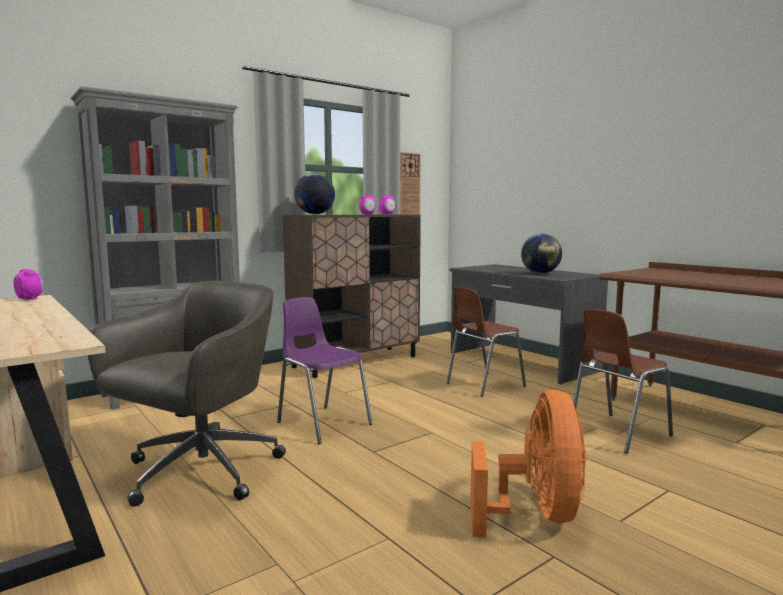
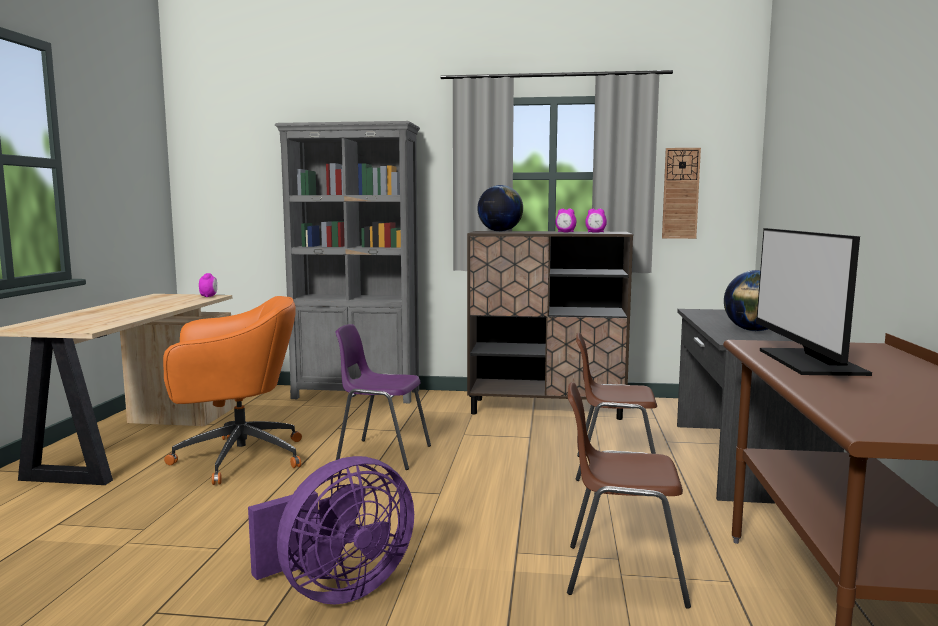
camera: 45 degrees right, 0 degrees up
grey office chair [88,282,286,507] -> orange office chair [163,296,302,485]
purple chair [277,297,372,444] -> purple chair turned 75 degrees counterclockwise [335,324,431,470]
orange fan [470,390,587,538] -> purple fan [248,456,414,604]
none -> monitor [756,228,872,376]

